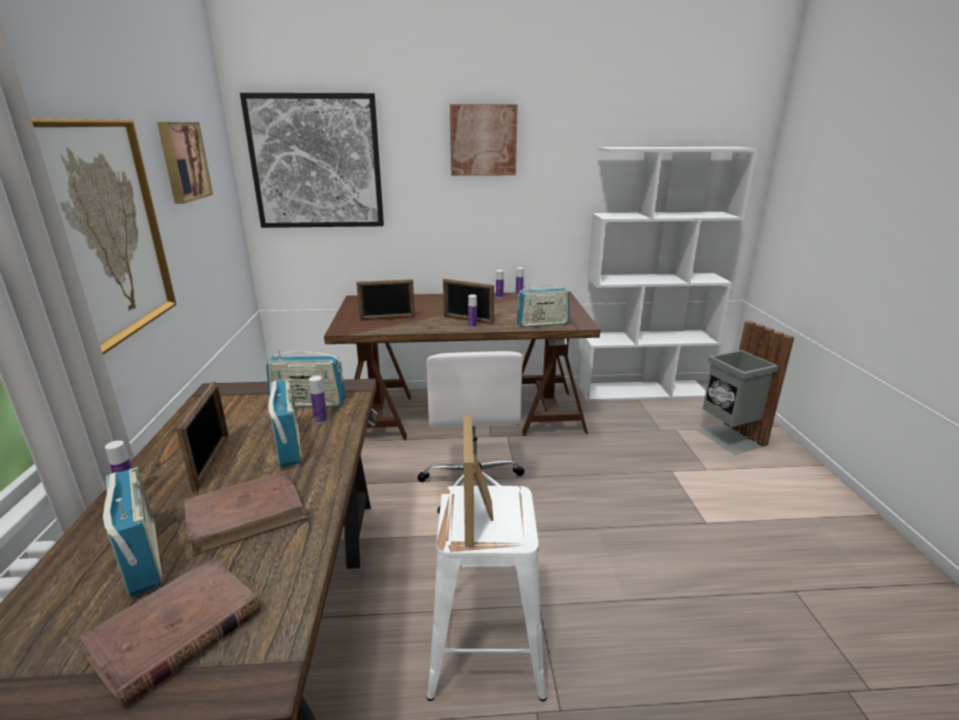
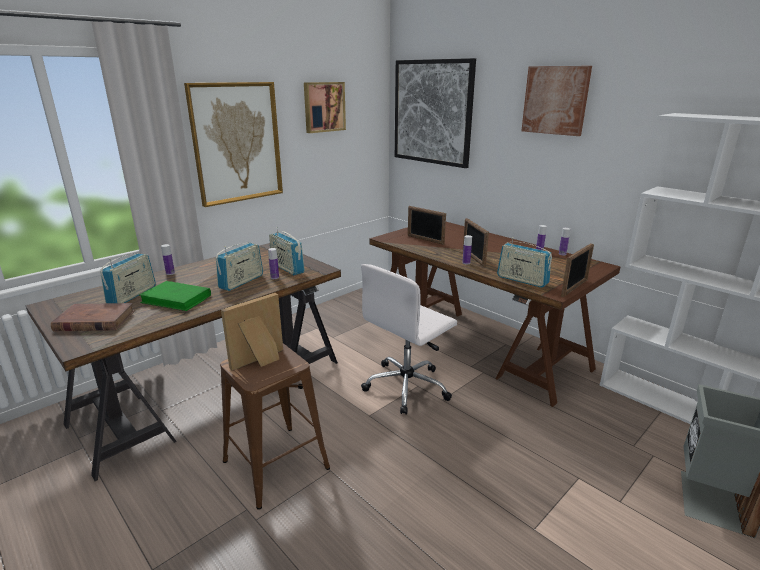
camera: 50 degrees right, 0 degrees up
picture frame [176,381,229,492] -> picture frame moved to [561,243,594,297]
brown book [184,470,307,556] -> green book [139,281,211,311]
white stool [427,486,547,701] -> brown stool [220,343,330,510]

